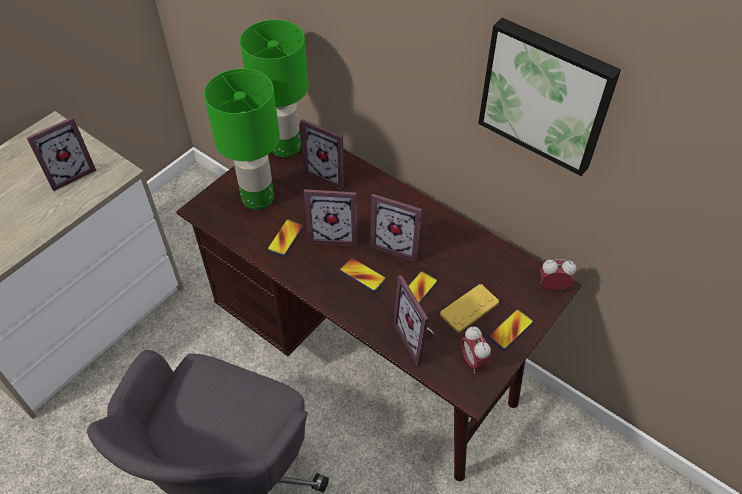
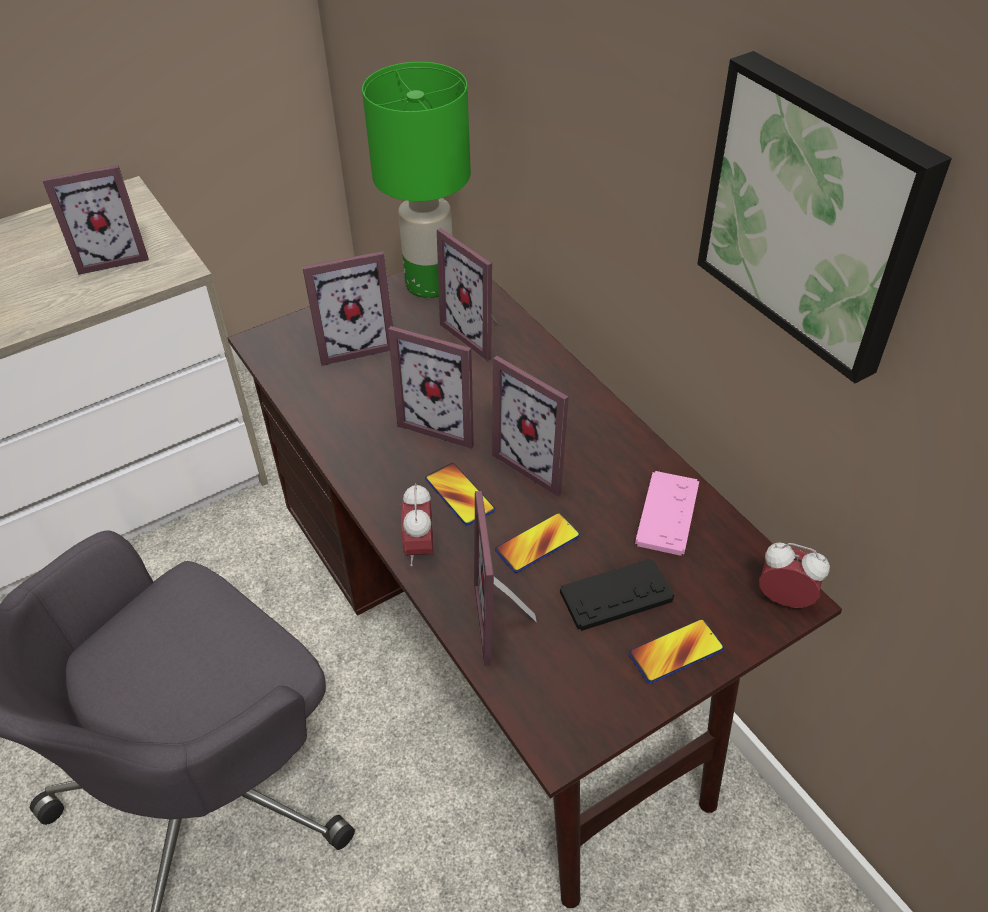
camera: 20 degrees right, 5 degrees down
green table lamp [204,69,280,210] -> picture frame [302,251,393,366]
phone [267,219,304,256] -> none
yellow game controller [440,284,499,333] -> black game controller [560,559,674,631]
alarm clock [461,326,491,373] -> alarm clock moved to [401,483,433,566]
none -> pink game controller [635,471,699,556]

